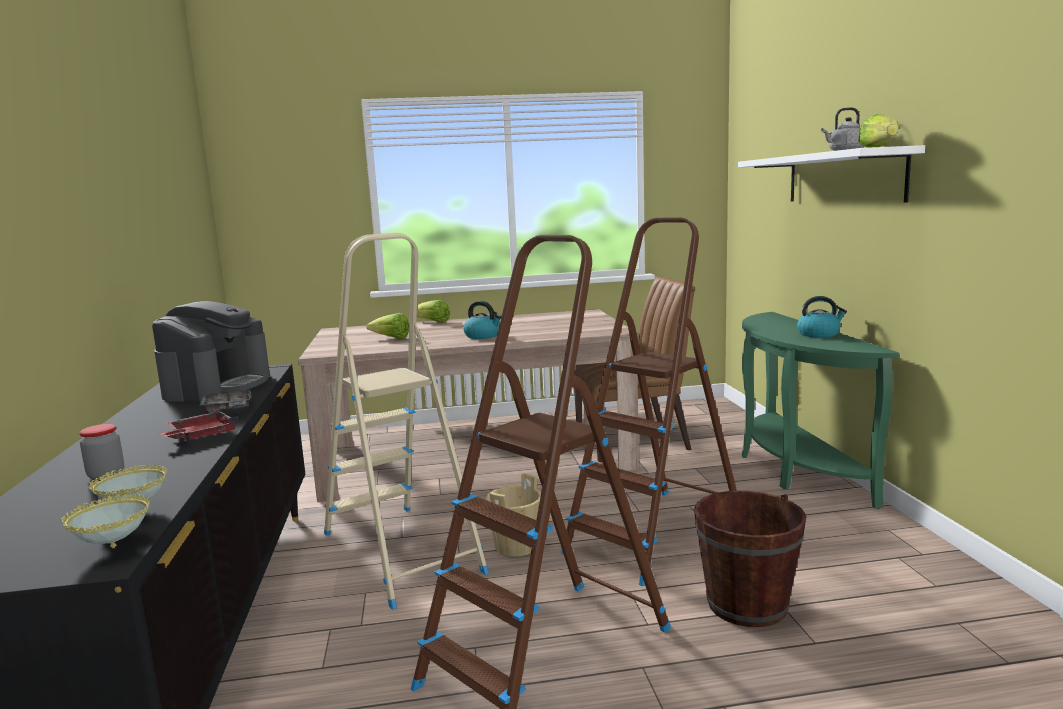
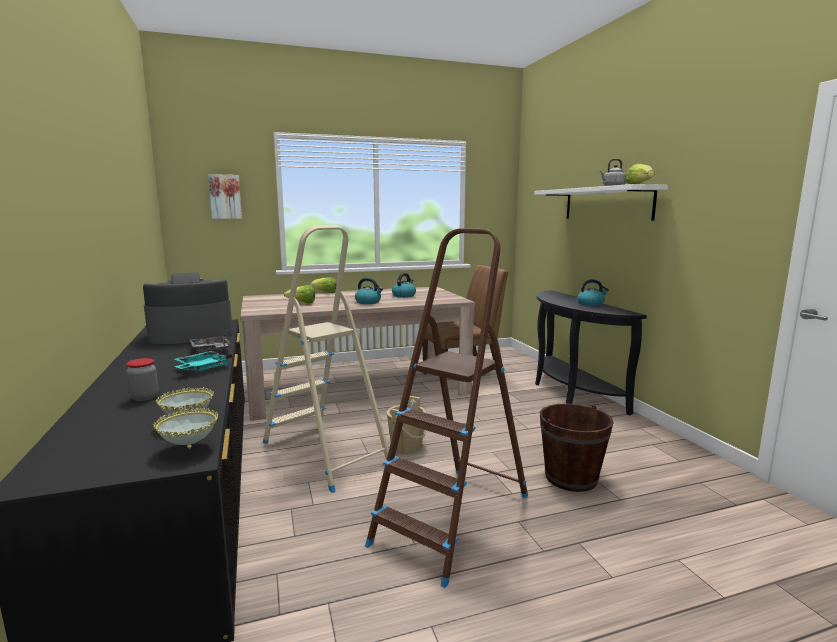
camera: 10 degrees left, 0 degrees up
coffee machine [152,301,270,402] -> coffee machine turned 120 degrees counterclockwise [143,272,233,344]
red tray [159,411,239,440] -> turquoise tray [175,351,232,372]
brown step ladder [561,217,737,586] -> none
green console table [742,312,899,509] -> black console table [535,290,647,415]
none -> picture [208,174,242,219]
none -> kettle [392,273,416,298]

